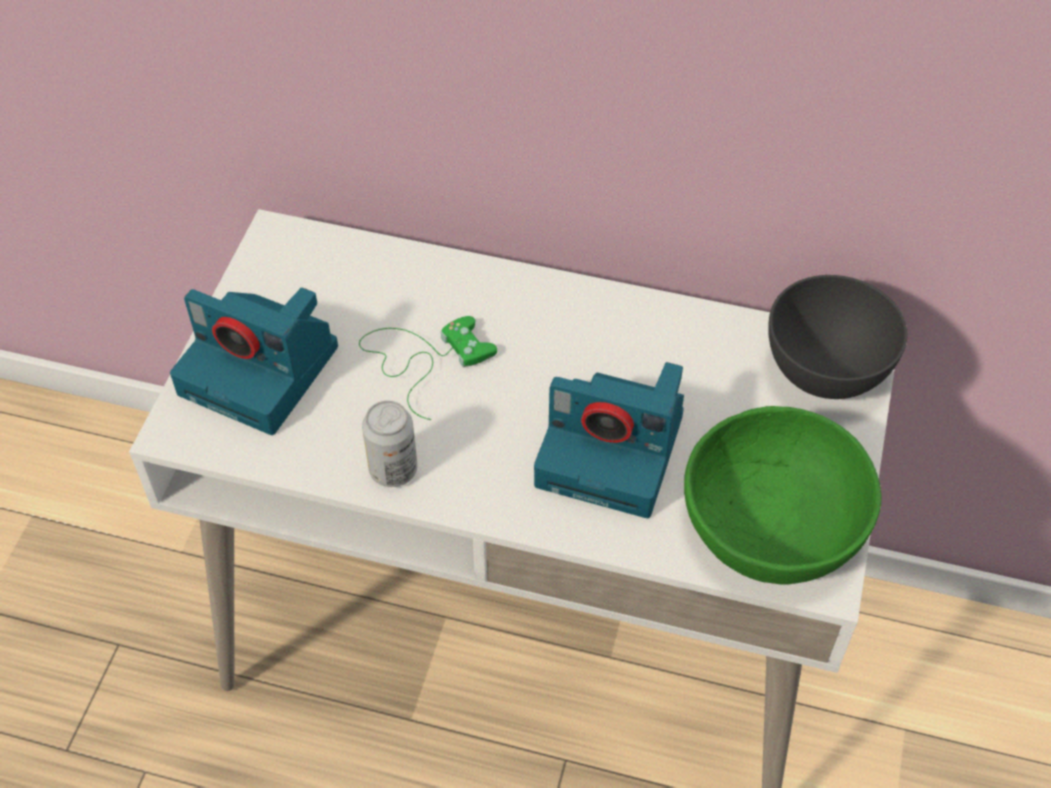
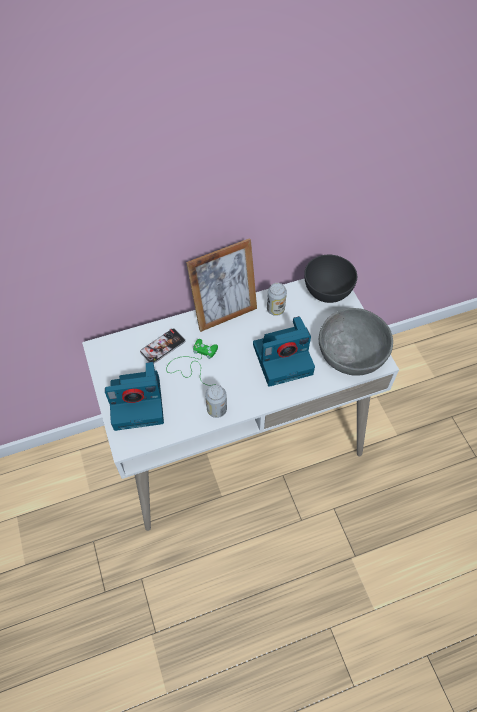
camera: 35 degrees left, 5 degrees up
green bowl [684,406,881,585] -> grey bowl [319,308,393,376]
none -> phone [140,328,186,364]
none -> picture frame [186,238,257,332]
none -> can [267,283,287,316]

